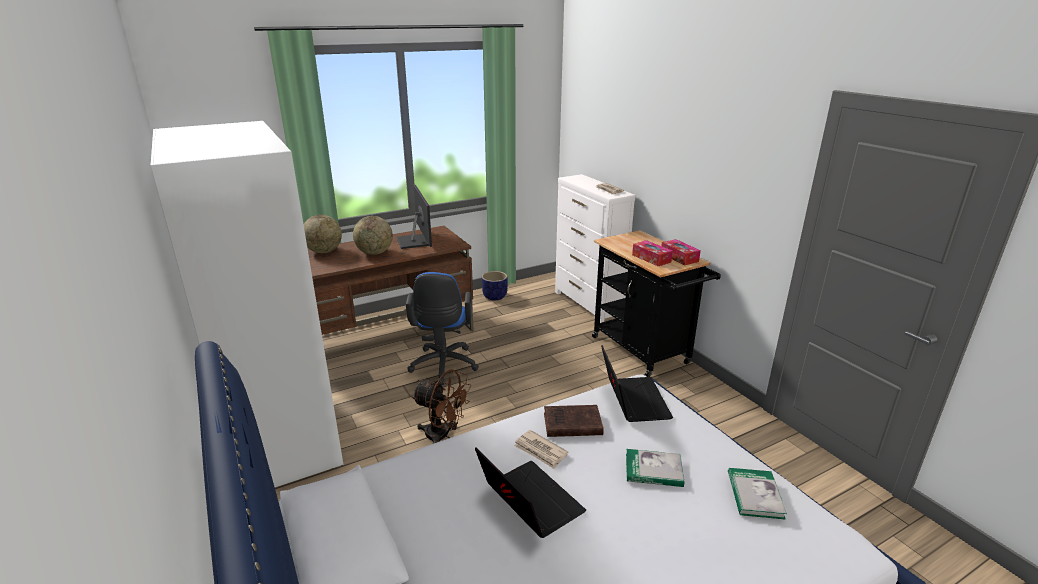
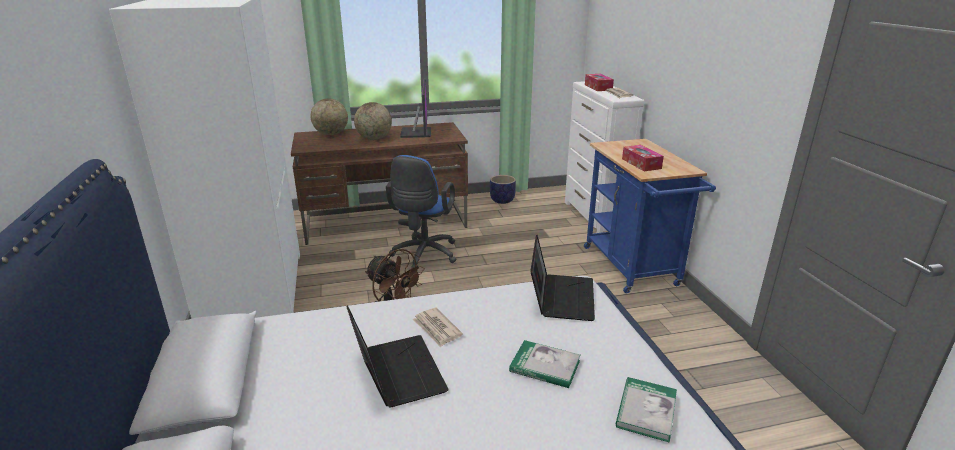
camera: 15 degrees right, 0 degrees up
brown book [544,405,604,437] -> none
black cart [592,230,721,377] -> blue cart [584,139,716,293]
tissue box [662,239,701,265] -> tissue box moved to [585,74,614,91]

